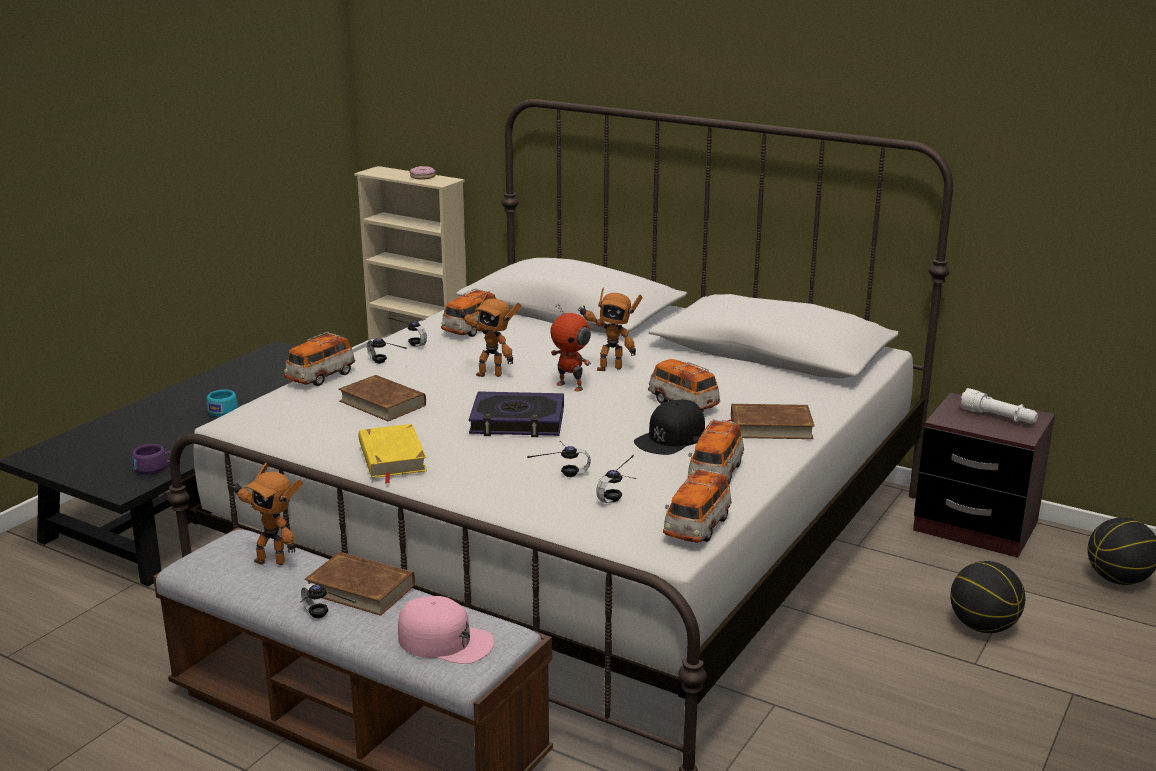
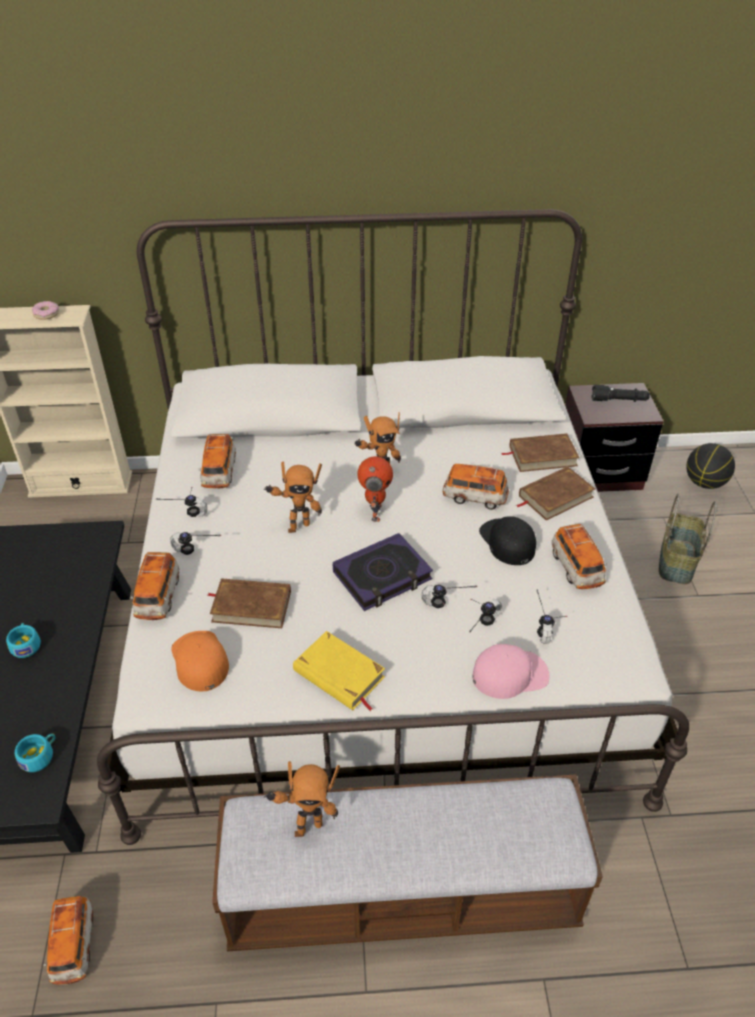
camera: 35 degrees left, 20 degrees up
purple cup [132,444,171,475] -> turquoise cup [15,733,55,772]
headphones [300,583,356,619] -> headphones moved to [421,585,478,608]
brown book [304,552,415,616] -> brown book moved to [502,433,579,472]
pink cap [398,596,494,664] -> pink cap moved to [472,644,549,699]
toy robot [550,303,591,392] -> toy robot turned 90 degrees counterclockwise [357,456,393,522]
black cap [634,400,705,455] -> black cap turned 150 degrees clockwise [479,516,536,565]
toy car [663,468,732,543] -> toy car moved to [43,896,93,985]
basketball [950,561,1025,633] -> basket [659,494,717,584]
white flashlight [960,388,1038,423] -> black flashlight [591,385,650,402]
none -> orange cap [172,631,229,691]

